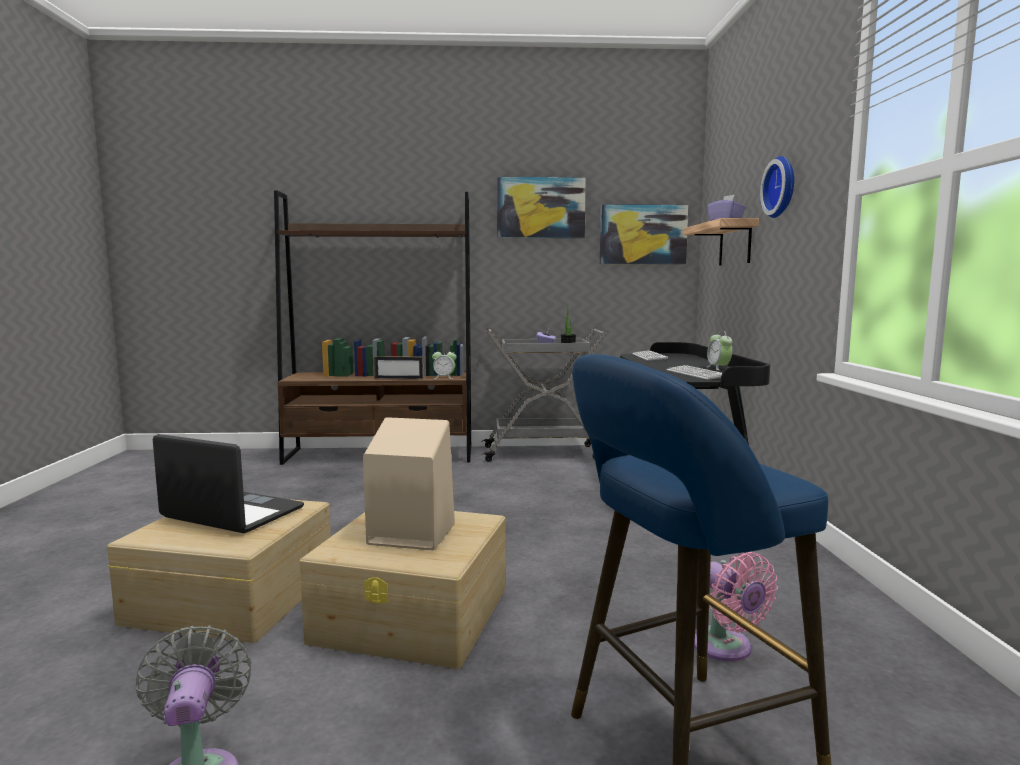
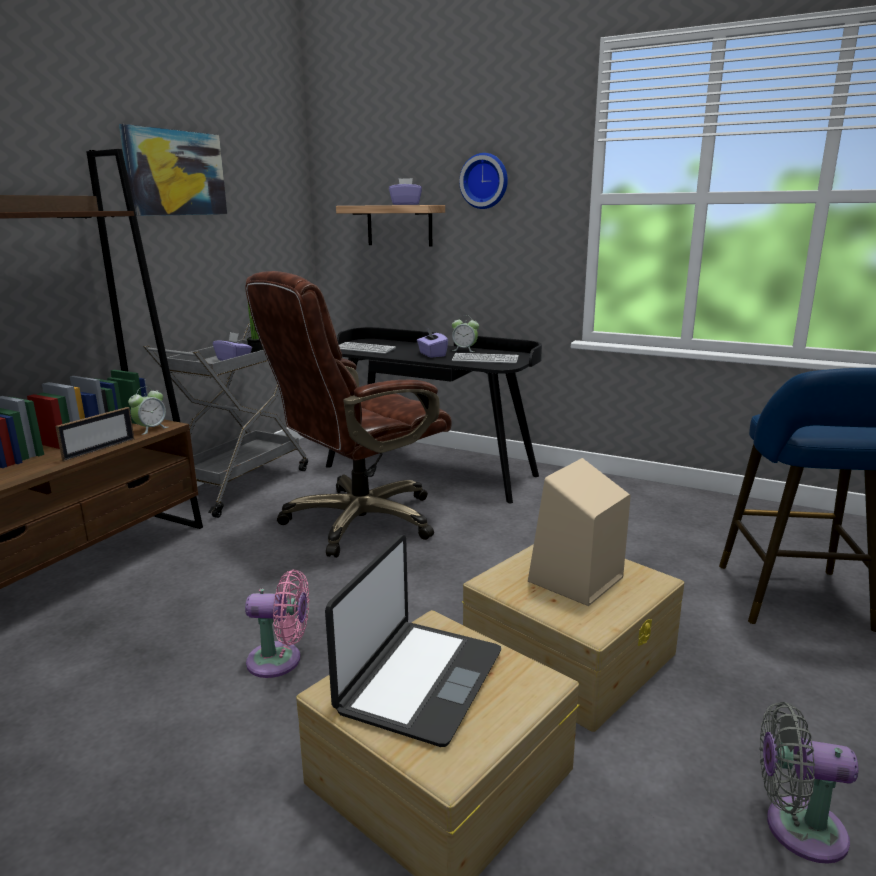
camera: 60 degrees left, 10 degrees up
laptop [153,434,304,533] -> laptop turned 150 degrees clockwise [325,535,501,747]
picture [600,204,689,264] -> none
pink fan [694,552,778,661] -> pink fan moved to [245,570,309,678]
none -> brown office chair [245,271,452,558]
none -> purple tissue box [417,328,448,358]

